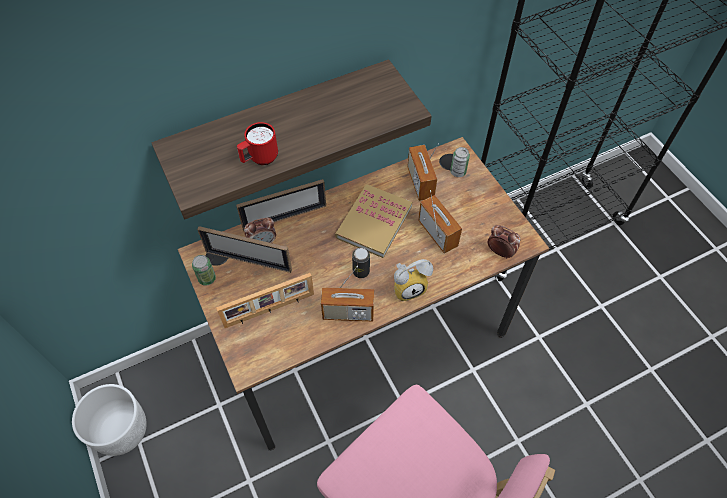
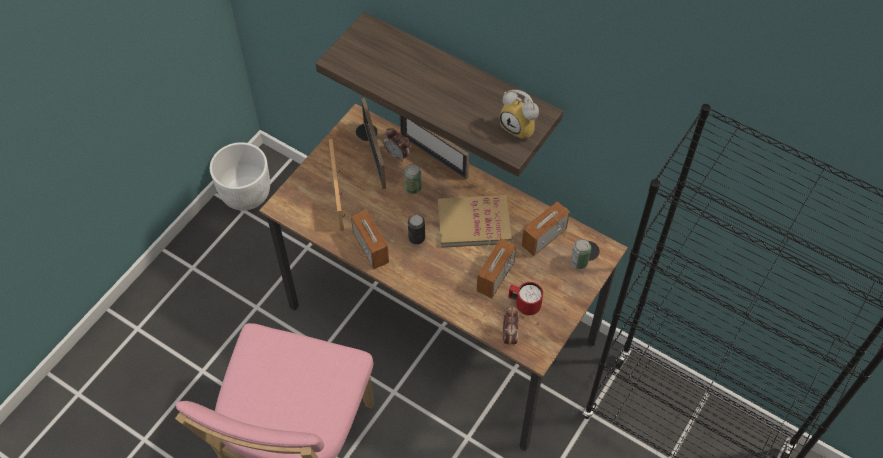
camera: 60 degrees right, 0 degrees up
can [192,255,216,286] -> can moved to [404,164,422,194]
picture frame [216,273,314,328] -> picture frame turned 135 degrees counterclockwise [329,139,345,231]
red mug [237,122,278,165] -> red mug moved to [508,282,543,315]
alarm clock [394,259,433,301] -> alarm clock moved to [500,90,539,140]

